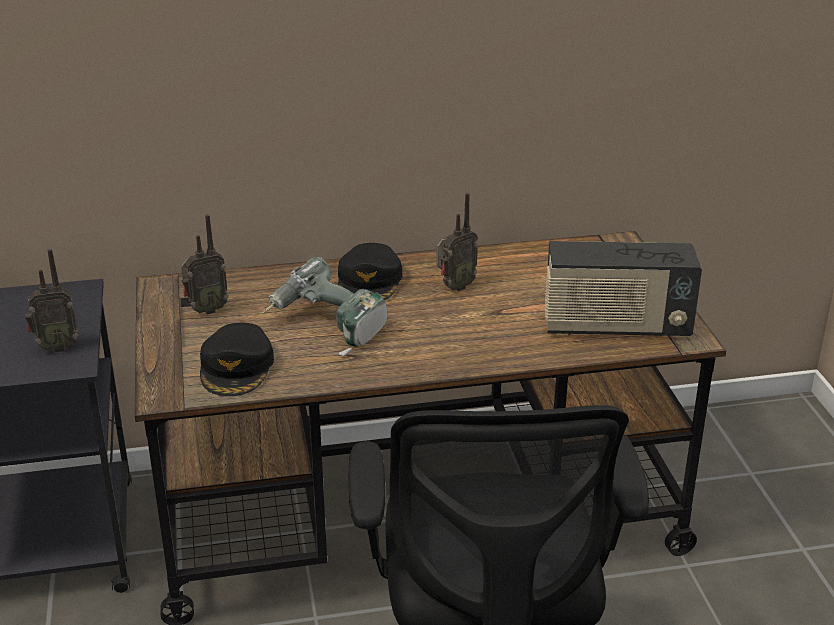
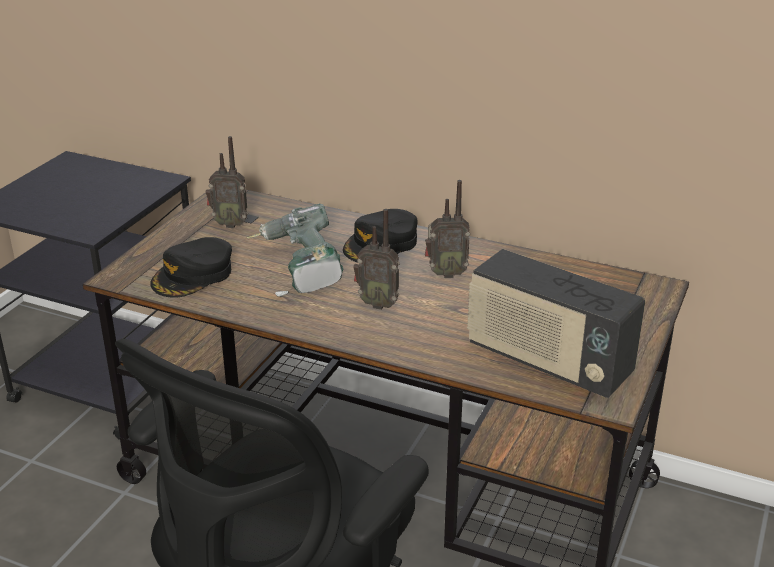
camera: 35 degrees right, 0 degrees up
radio [25,249,78,353] -> radio moved to [353,209,399,310]

